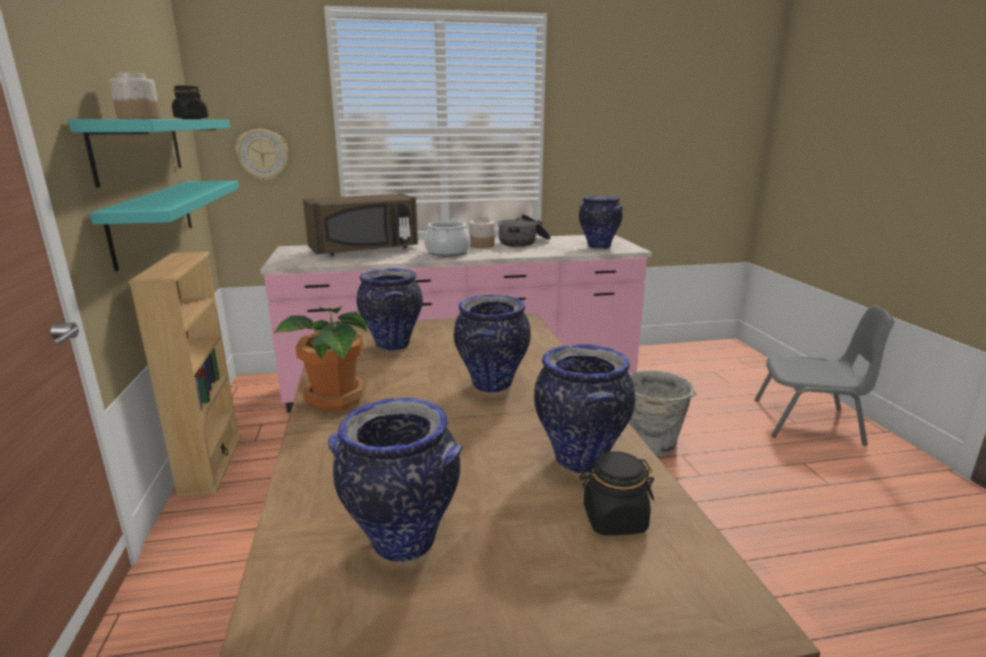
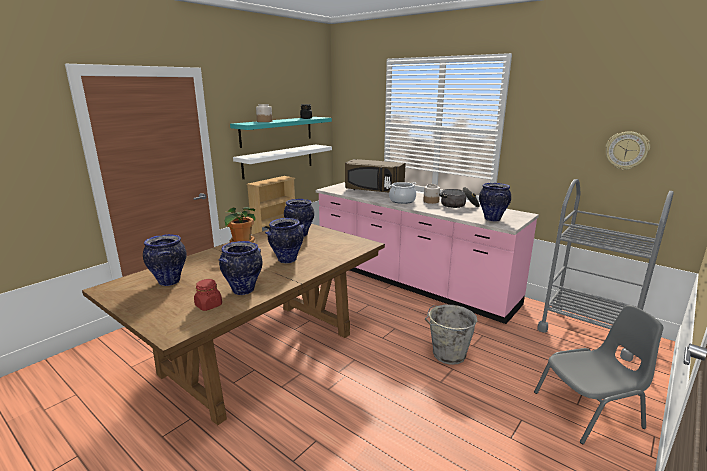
camera: 50 degrees right, 0 degrees up
turquoise shelf [90,181,239,271] -> white shelf [233,144,332,179]
wall clock [236,129,288,181] -> wall clock moved to [606,131,650,170]
black jar [580,451,654,535] -> red jar [194,279,222,311]
grey chair [755,305,894,446] -> grey chair turned 75 degrees counterclockwise [534,305,663,444]
none -> grey cart [537,179,674,361]

